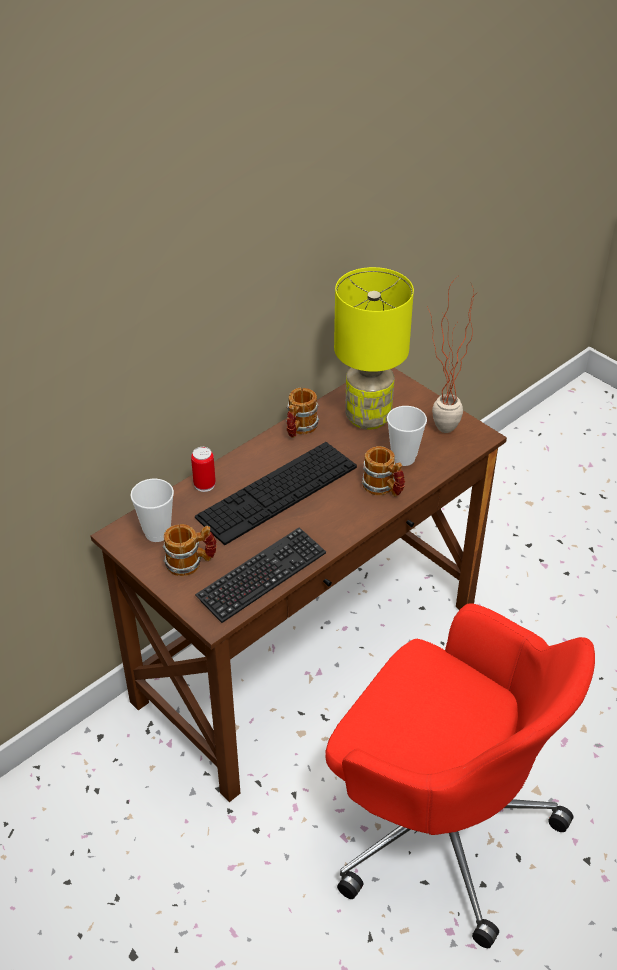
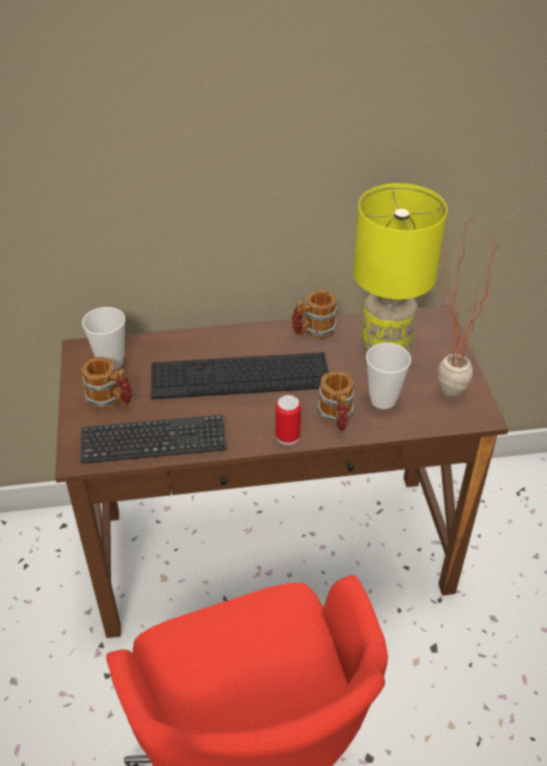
camera: 35 degrees right, 0 degrees up
can [191,447,216,492] -> can moved to [276,395,301,445]

